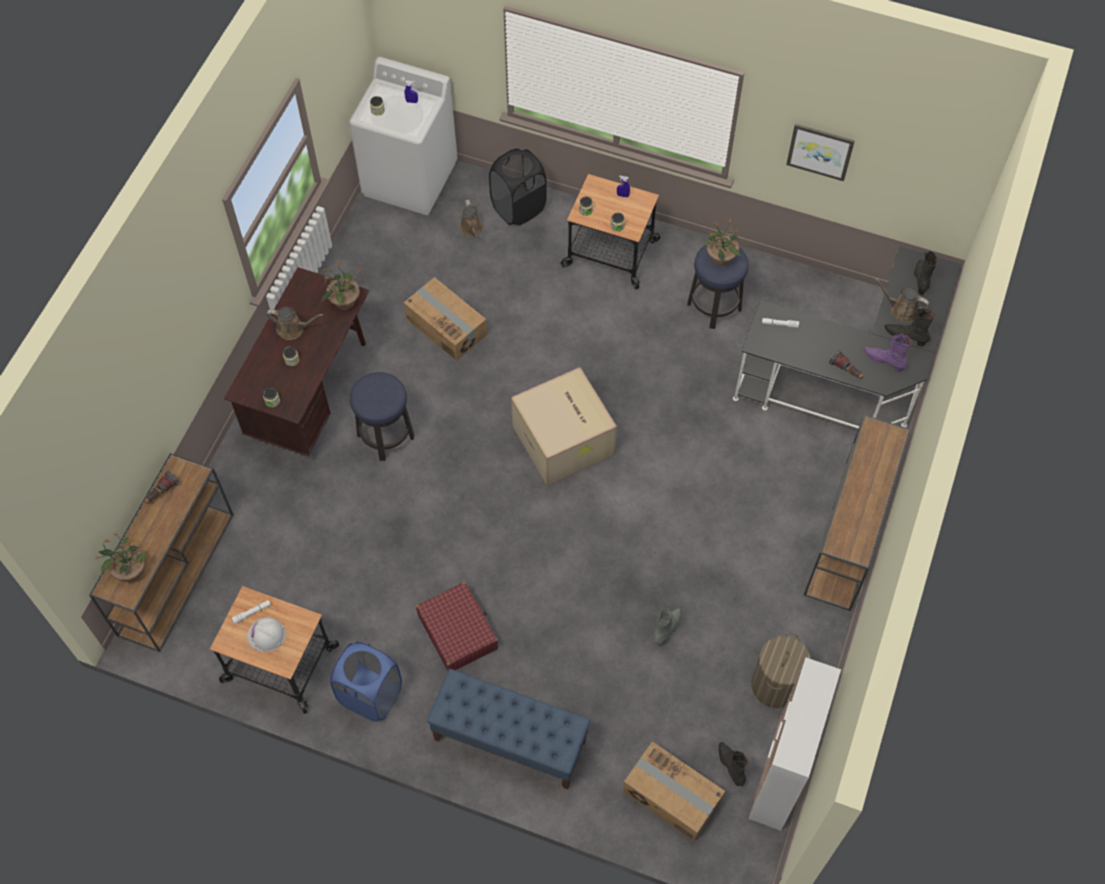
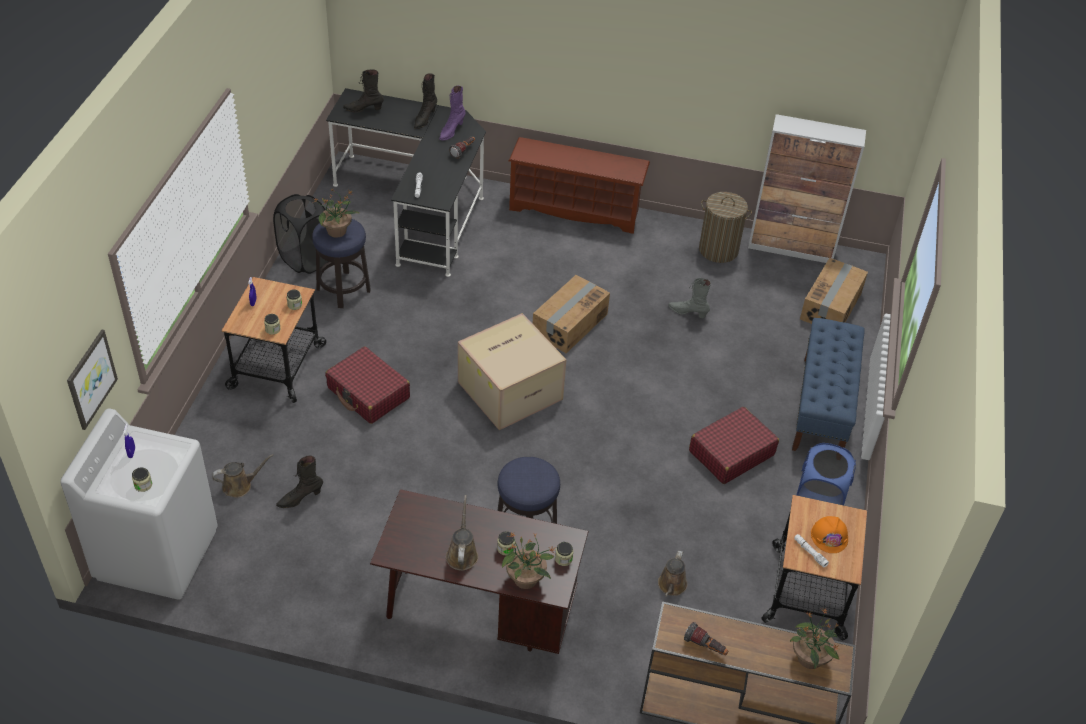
camera: 100 degrees left, 15 degrees down
white hard hat [247,617,286,652] -> orange hard hat [811,516,848,553]
potted plant [321,261,360,310] -> potted plant moved to [502,532,556,589]
cardboard box [404,277,487,361] -> cardboard box moved to [533,275,610,353]
black laundry basket [489,149,547,226] -> black laundry basket moved to [273,194,328,274]
black boot [719,742,749,786] -> black boot moved to [276,455,323,508]
picture [786,124,855,181] -> picture moved to [67,330,118,430]
brown console table [804,415,911,611] -> brown shoe rack [509,137,650,234]
brown watering can [874,277,929,322] -> brown watering can moved to [658,550,687,597]
none -> red suitcase [325,347,410,424]

